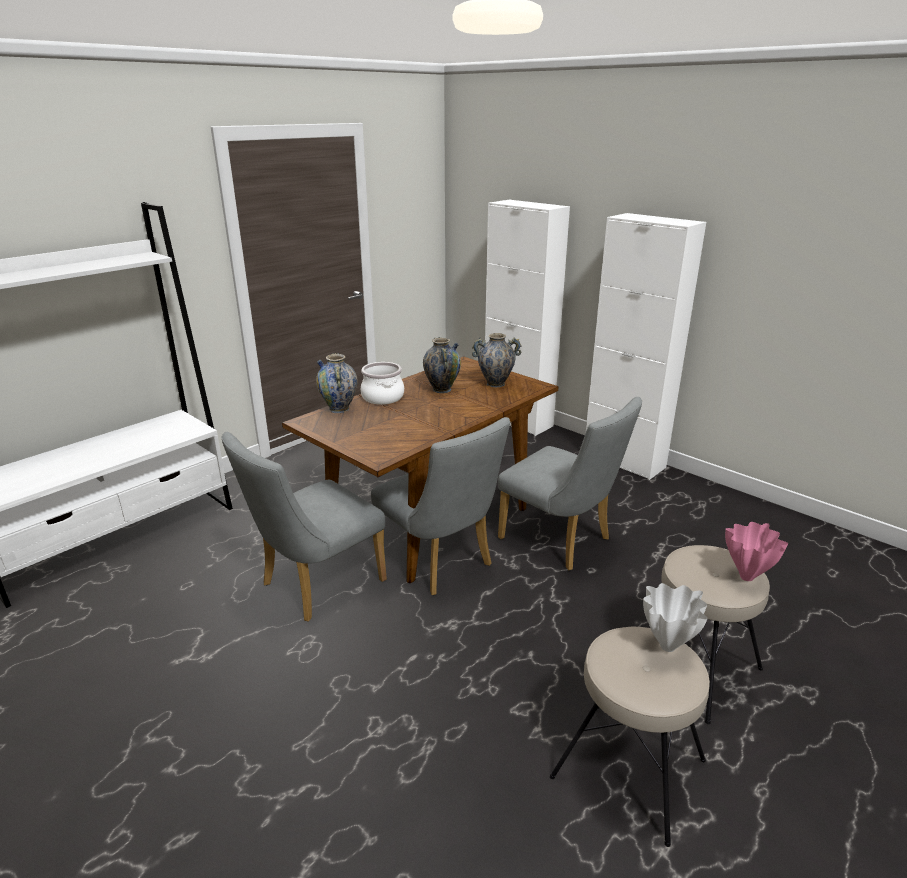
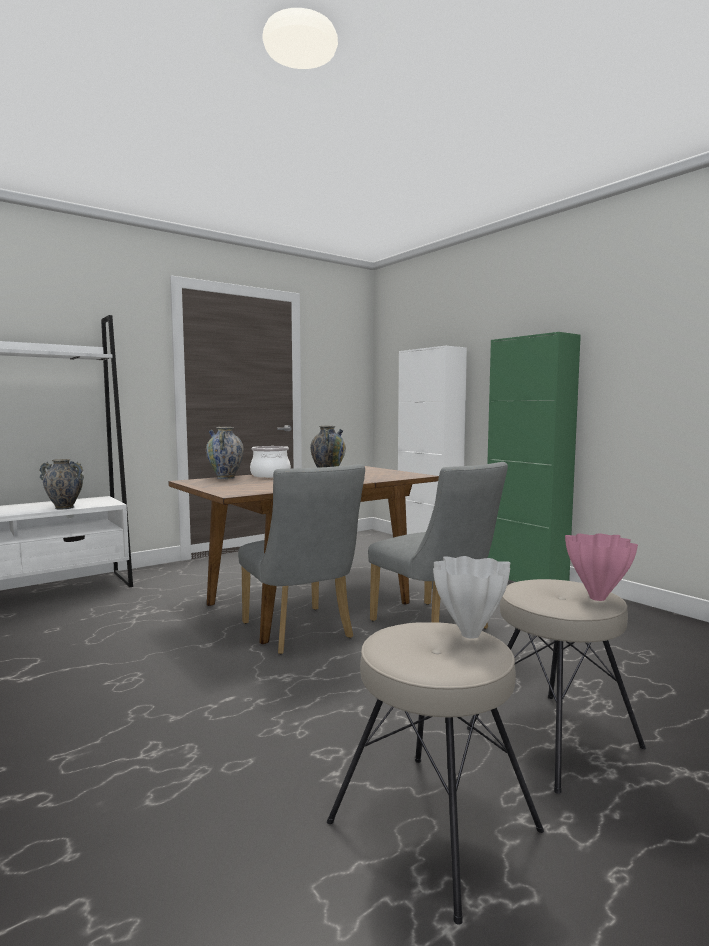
camera: 10 degrees right, 20 degrees down
grey chair [222,432,387,622] -> none
vase [472,333,521,388] -> vase moved to [40,459,84,509]
white cabinet [586,213,706,480] -> green cabinet [487,332,581,582]

